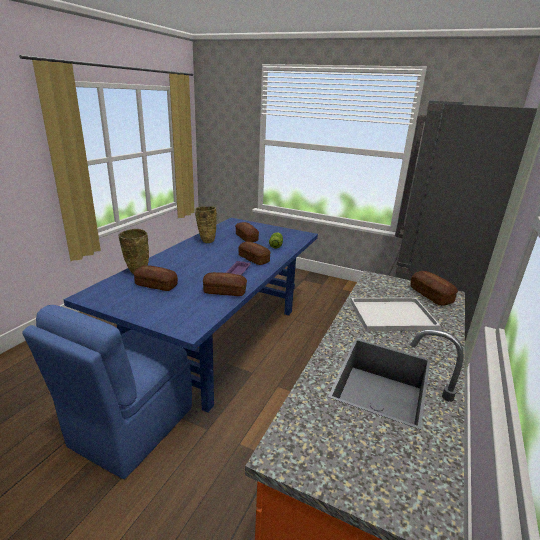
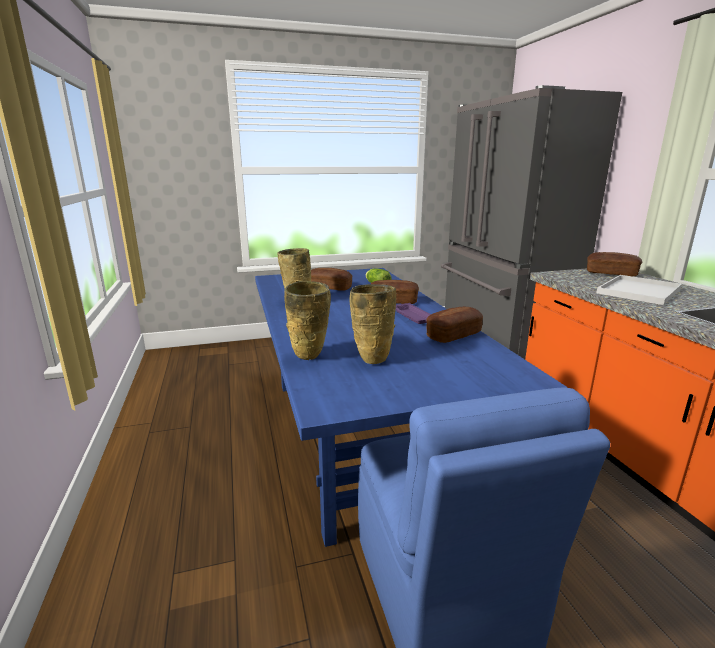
camera: 40 degrees left, 5 degrees down
bread [134,265,178,291] -> beige vase [350,284,396,364]

